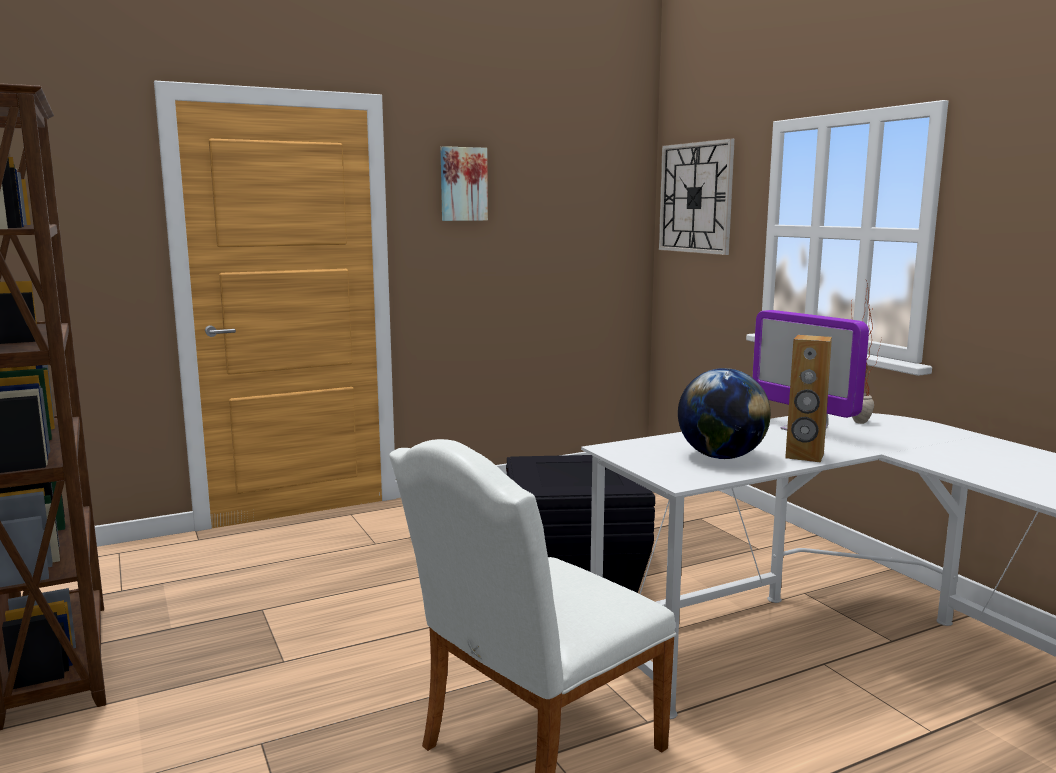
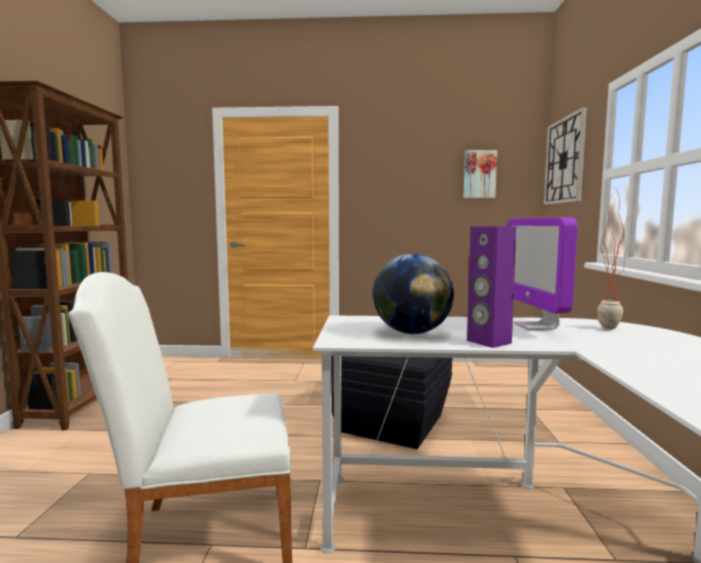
camera: 30 degrees right, 5 degrees down
picture [440,146,488,221] -> picture moved to [464,150,497,198]
brown speaker [785,335,832,462] -> purple speaker [467,226,516,348]

